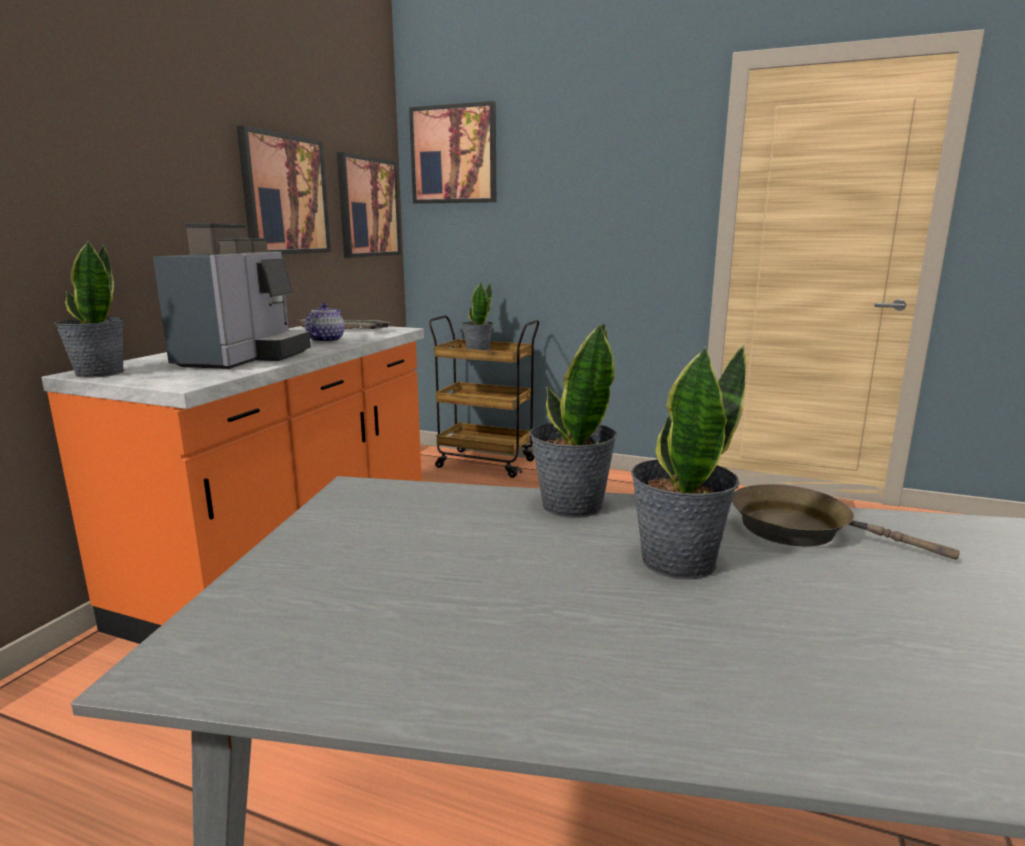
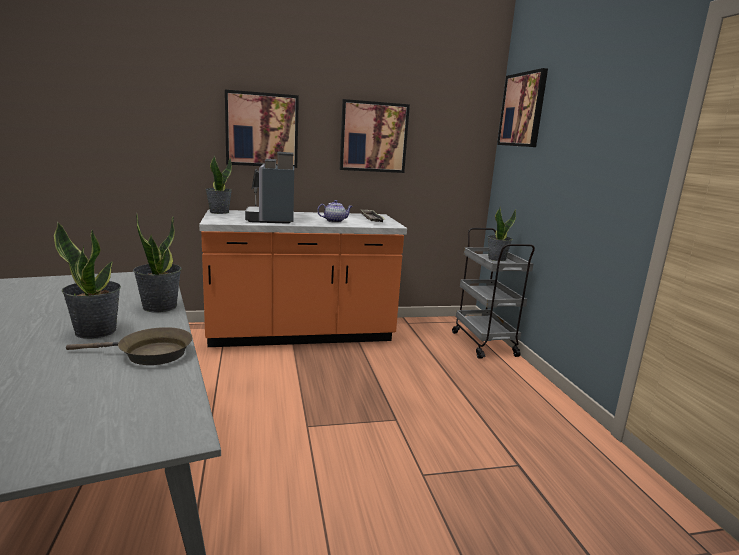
camera: 55 degrees right, 0 degrees up
coffee machine [153,223,311,369] -> coffee machine turned 105 degrees clockwise [245,152,294,224]
picture [337,152,401,258] -> picture moved to [225,90,299,168]
brown cart [429,315,539,478] -> grey cart [452,228,535,359]
brown frying pan [732,484,960,560] -> brown frying pan turned 90 degrees clockwise [66,327,193,365]

